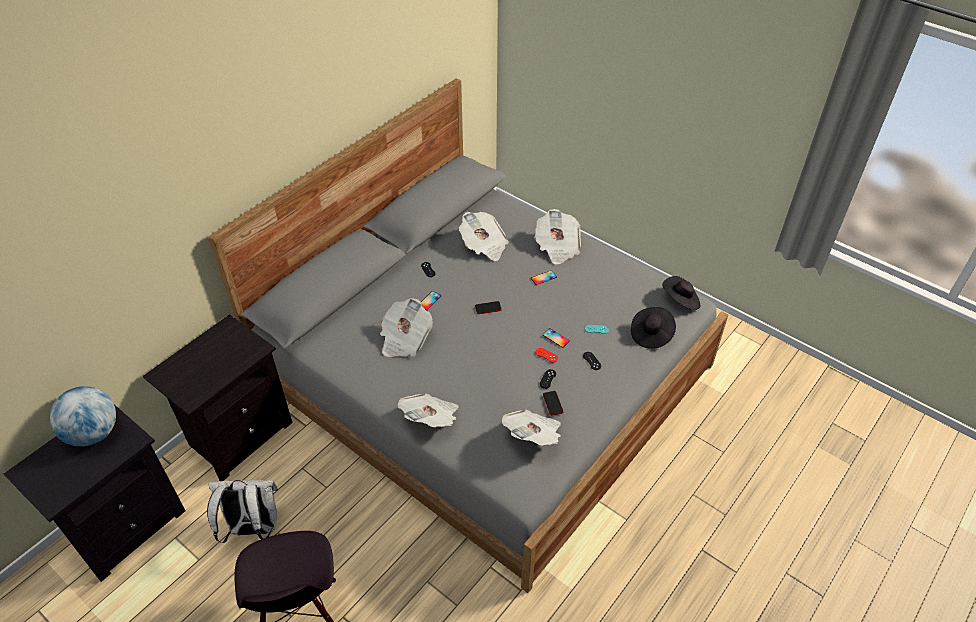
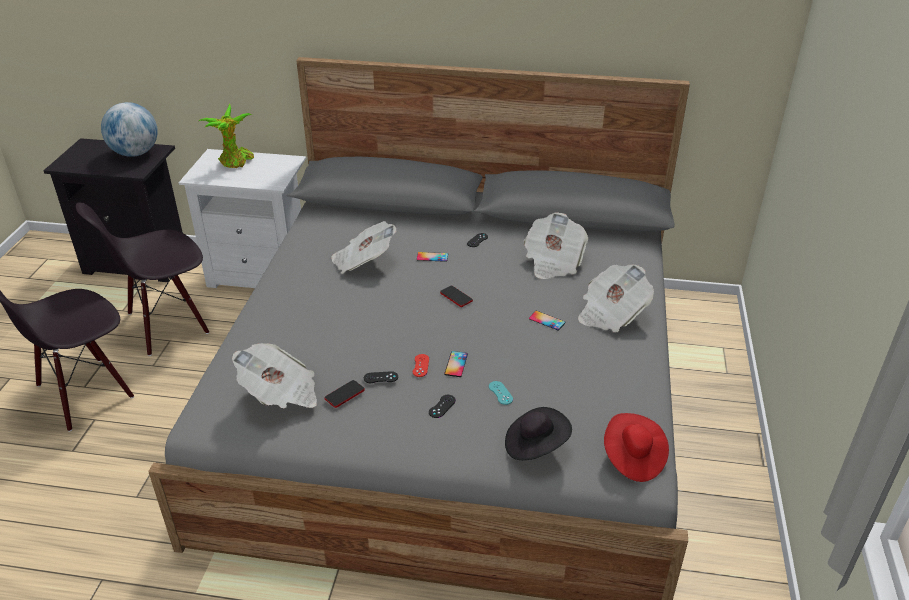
camera: 60 degrees right, 10 degrees down
black nightstand [143,314,292,481] -> white nightstand [179,149,306,288]
white backpack [207,480,278,543] -> black chair [76,203,209,356]
newspaper [398,393,459,427] -> none
black hat [662,276,700,310] -> red hat [604,413,669,482]
none -> potted plant [199,104,254,168]

